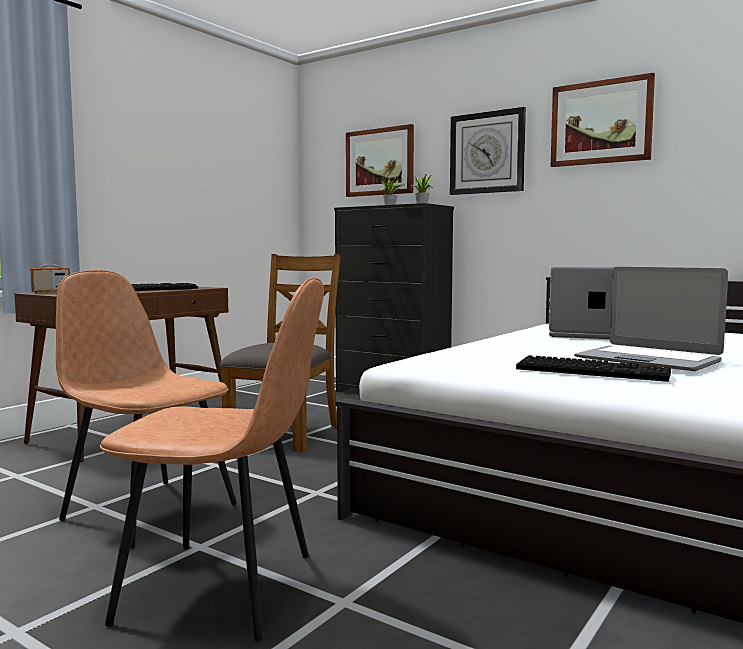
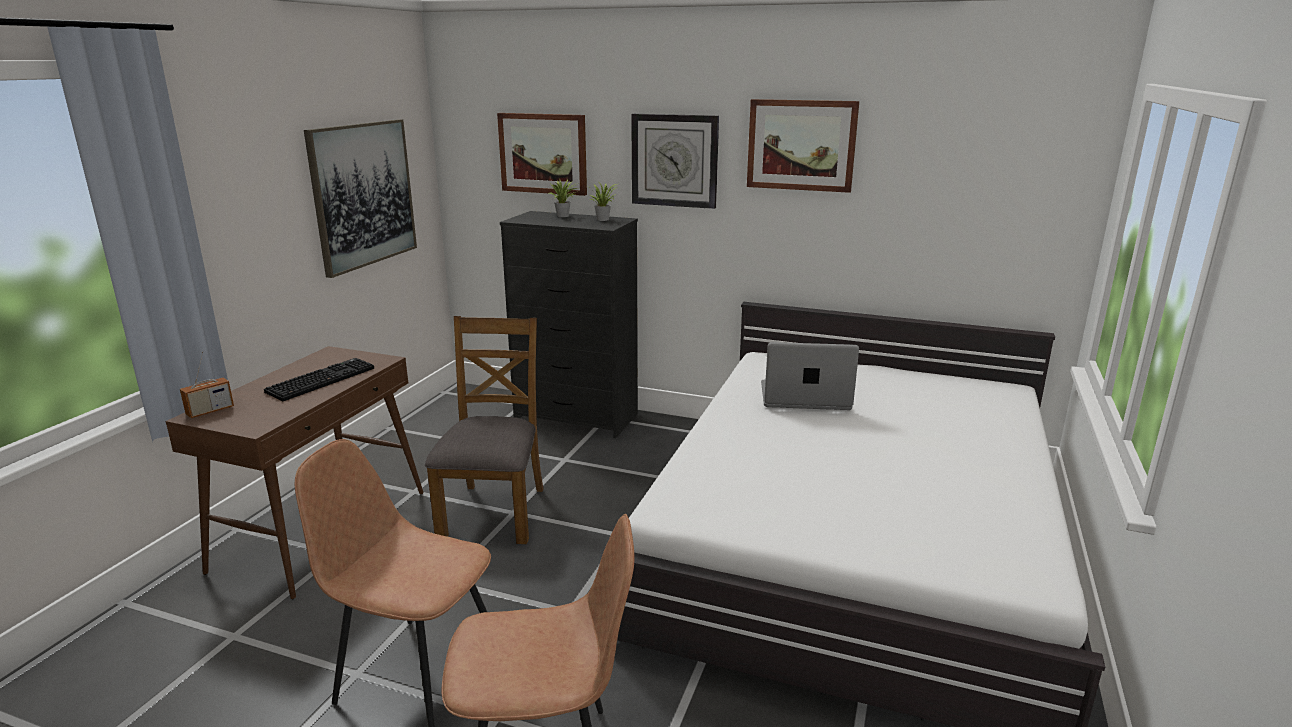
camera: 15 degrees left, 15 degrees up
keyboard [516,355,671,382] -> none
laptop [574,267,728,371] -> none
none -> picture [304,119,417,278]

